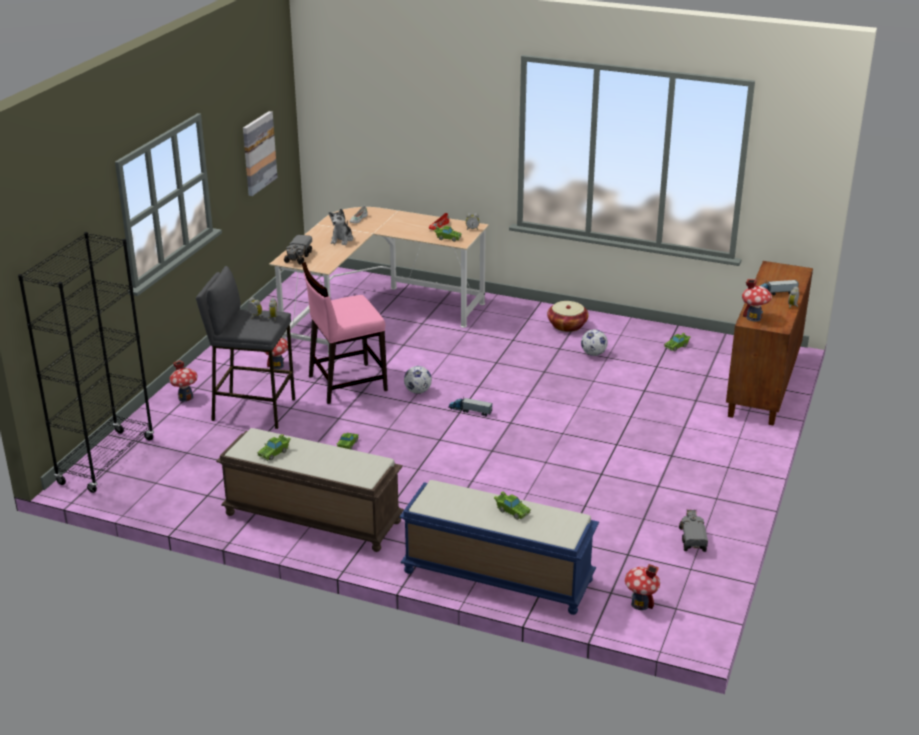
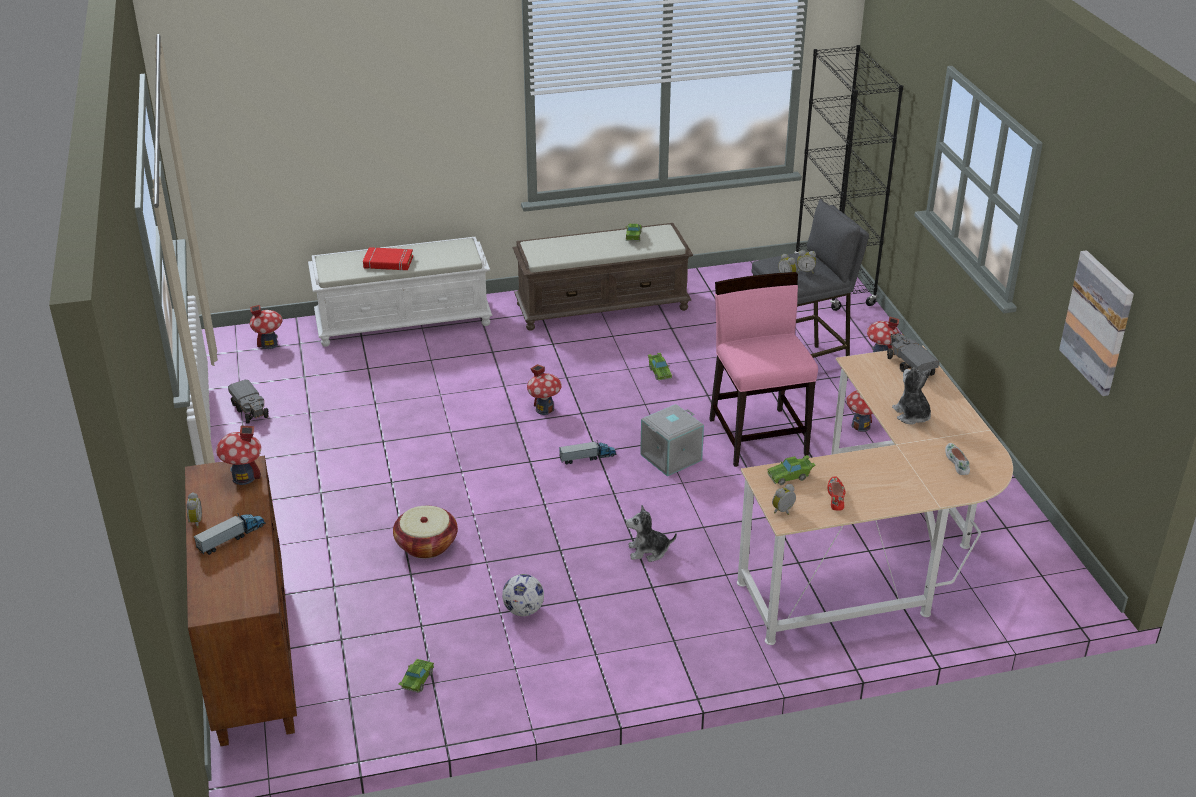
camera: 145 degrees right, 5 degrees up
pink chair [302,262,388,404] -> pink chair turned 45 degrees counterclockwise [709,272,818,467]
blue bench [399,480,599,615] -> white bench [308,237,492,347]
football [404,366,432,394] -> grey storage box [640,404,704,477]
green toy car [494,491,531,520] -> red book [363,247,413,271]
basket [547,301,589,332] -> basket moved to [393,506,458,558]
none -> toy house [527,364,562,415]
none -> plush toy [625,505,677,562]

